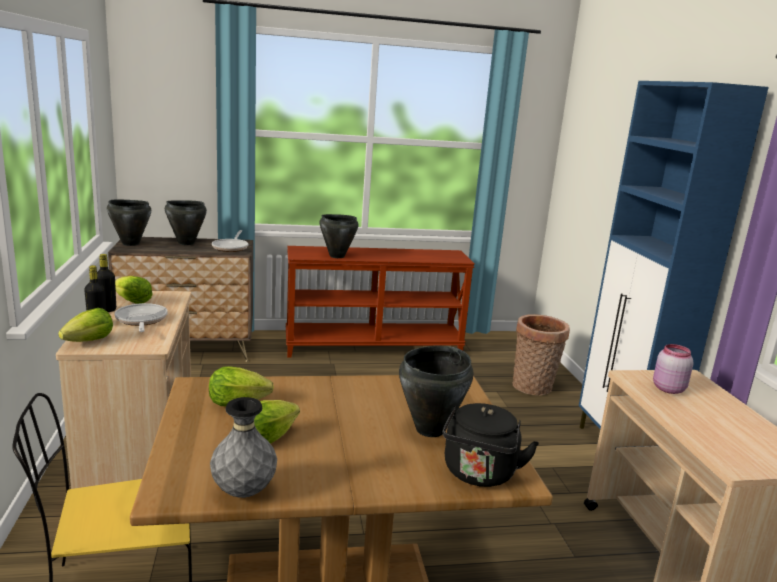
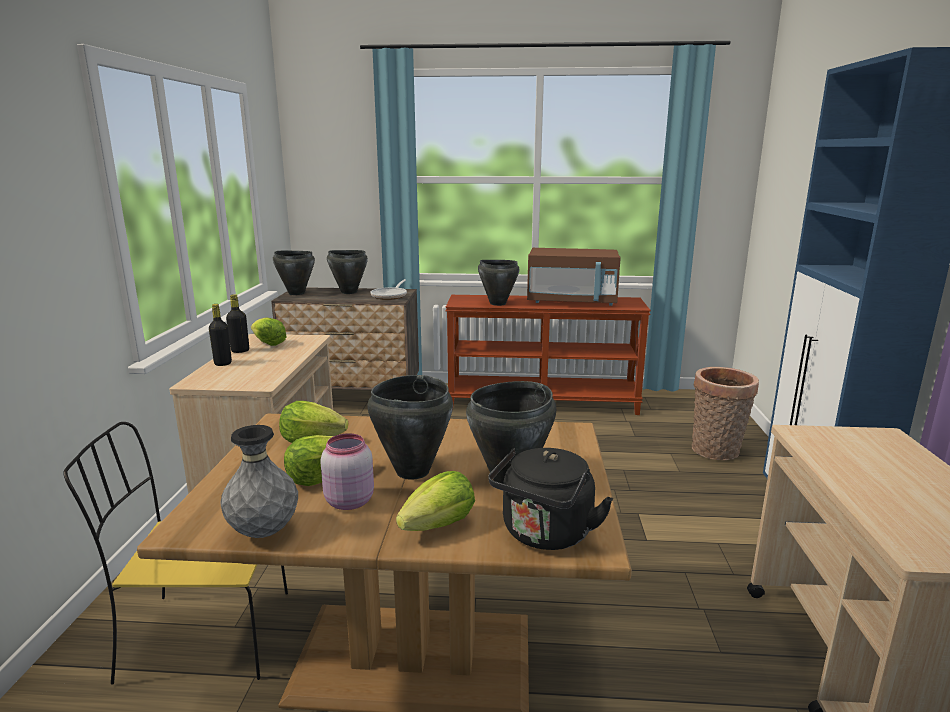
camera: 15 degrees right, 0 degrees up
lettuce [58,308,113,342] -> lettuce moved to [396,471,475,531]
frying pan [114,303,168,332] -> none
pink jar [653,344,693,394] -> pink jar moved to [320,433,374,510]
none -> black cooking pot [368,375,453,480]
none -> brown microwave [527,248,621,306]

